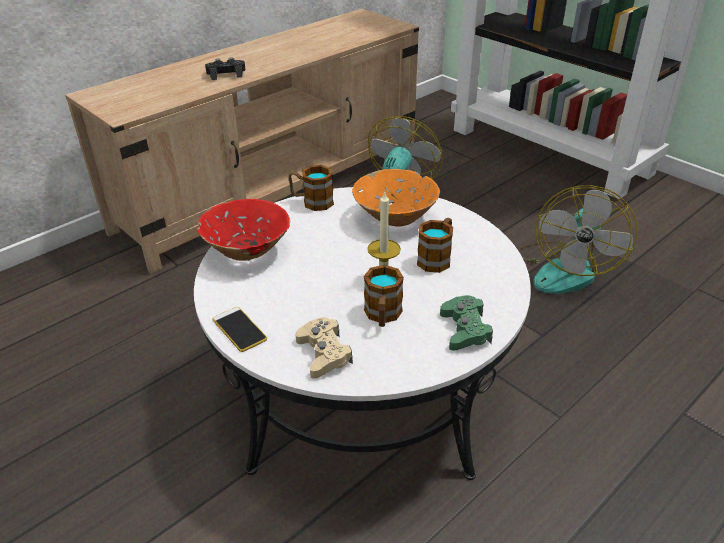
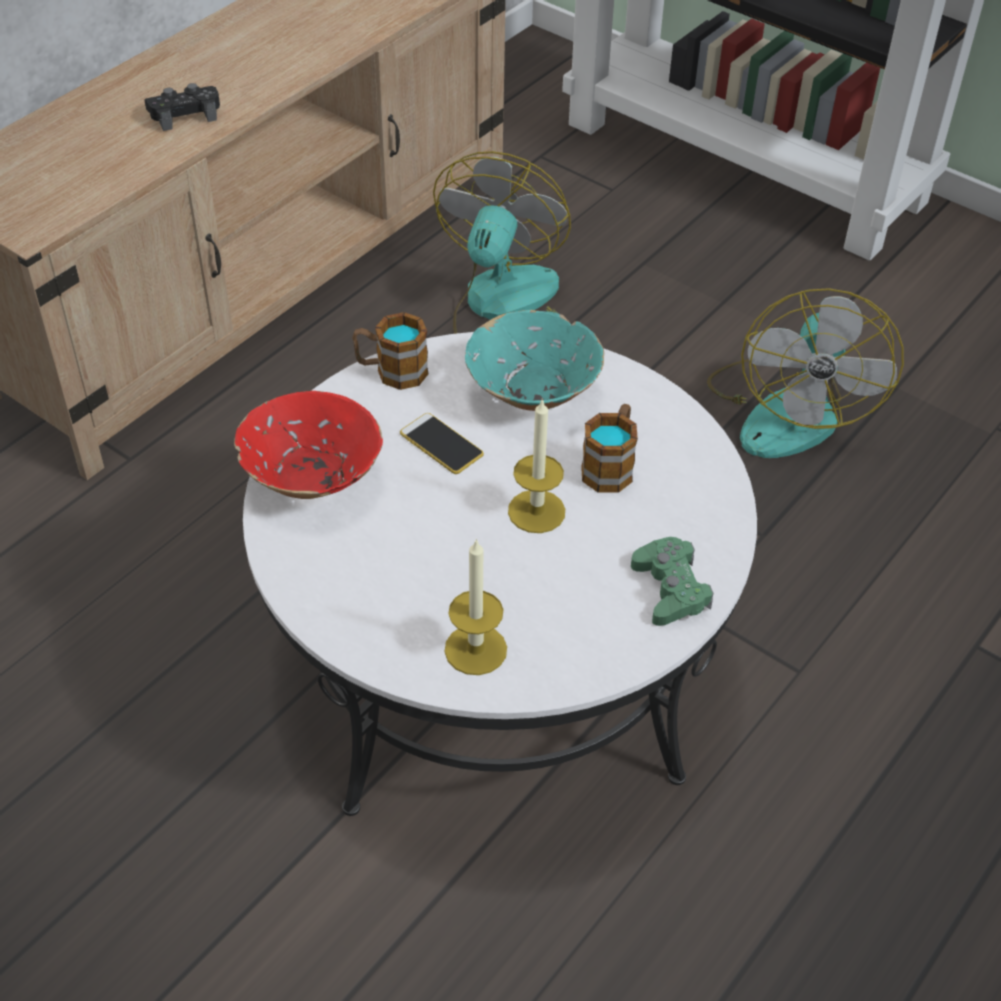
camera: 10 degrees left, 10 degrees up
phone [213,307,267,352] -> phone moved to [400,413,484,474]
beige game controller [295,317,353,378] -> candle [444,538,507,675]
orange bowl [352,169,440,227] -> turquoise bowl [465,310,604,411]
mug [364,265,404,327] -> none

